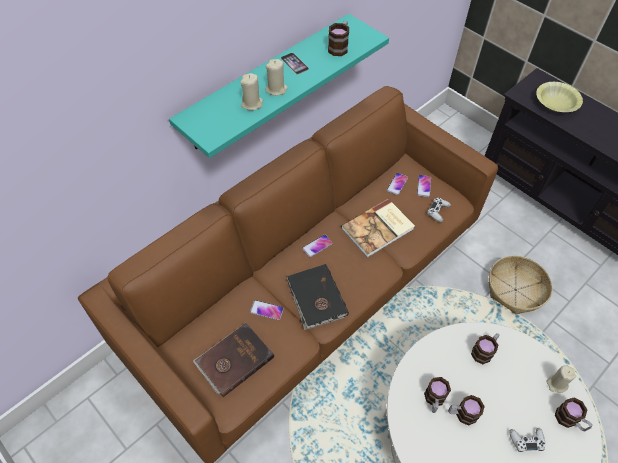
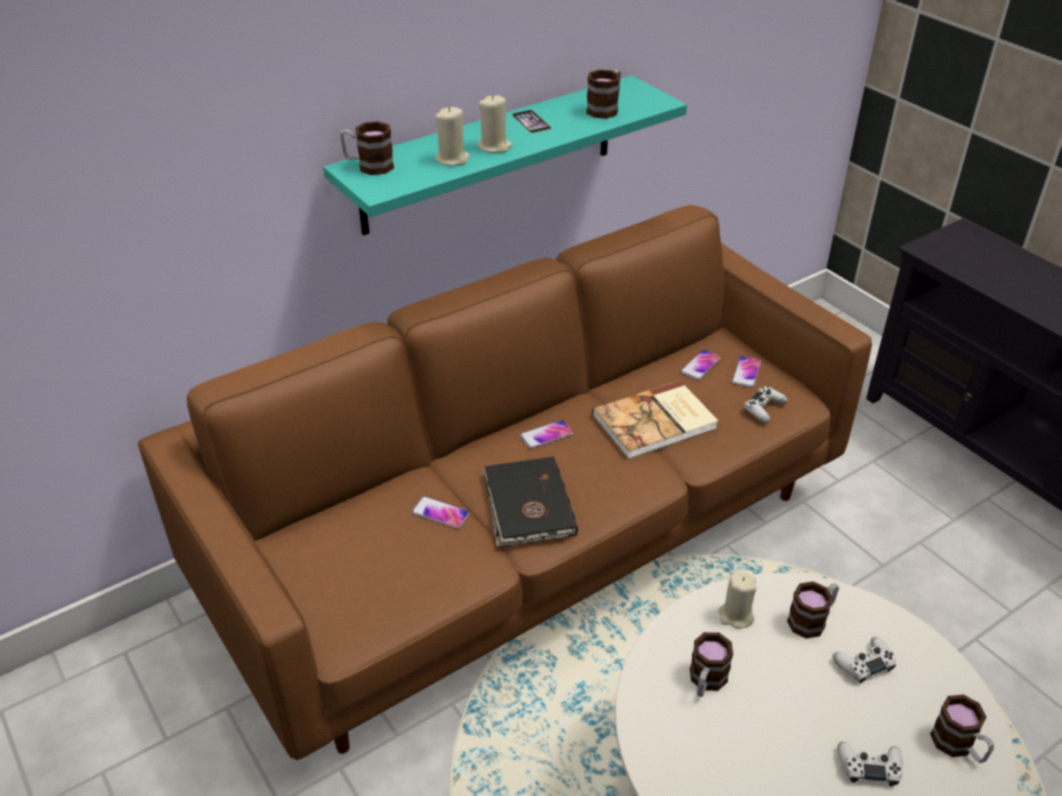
camera: 10 degrees right, 15 degrees down
brown book [193,323,274,397] -> none
mug [448,395,485,425] -> mug moved to [340,121,394,175]
basket [489,256,553,314] -> none
yellow bowl [536,82,583,112] -> none
beige candle [546,365,576,393] -> beige candle moved to [718,571,757,628]
none -> white game controller [832,637,896,683]

